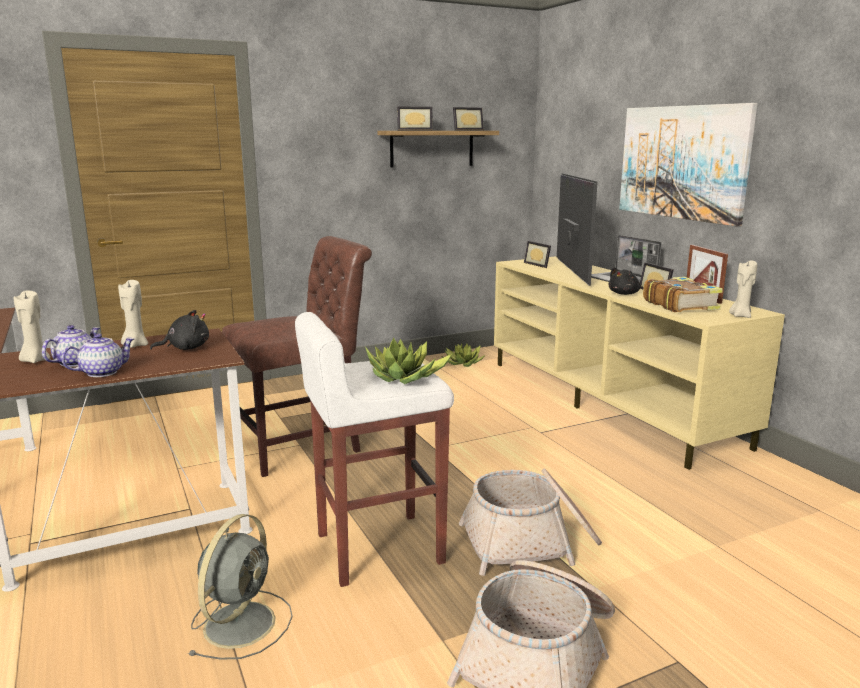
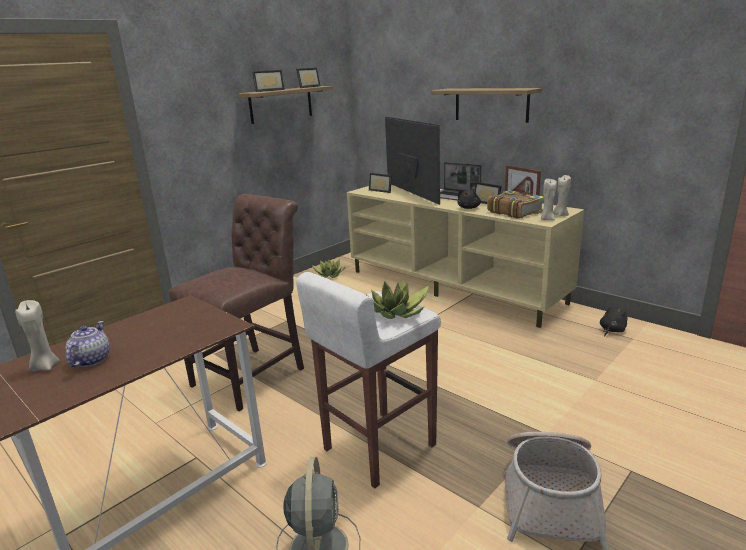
camera: 20 degrees left, 5 degrees up
teapot [62,334,135,377] -> none
beige candle [118,280,148,348] -> beige candle moved to [541,179,557,220]
black plush toy [150,310,209,350] -> black plush toy moved to [600,307,627,336]
basket [459,469,602,576] -> none
picture [619,103,757,226] -> shelf [431,88,542,123]

